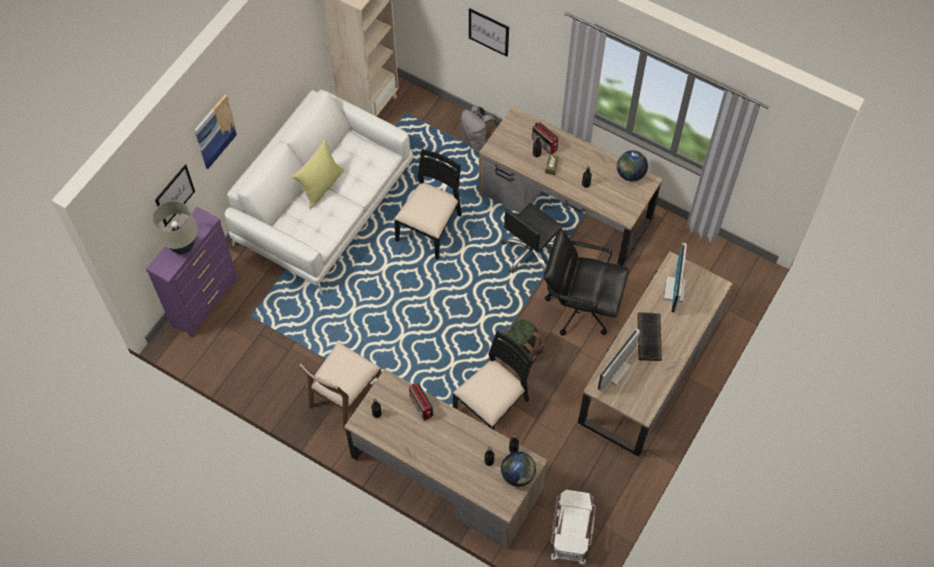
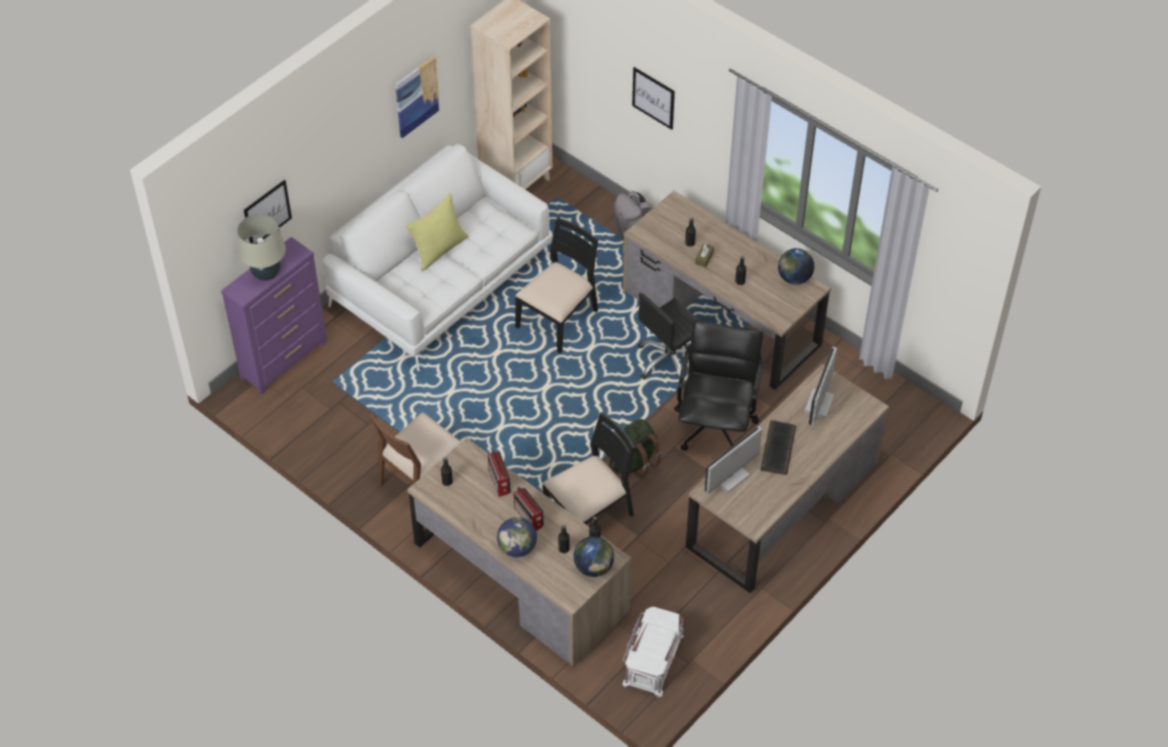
camera: 10 degrees right, 10 degrees down
picture [194,94,237,169] -> picture moved to [395,56,440,138]
radio [532,122,559,154] -> radio moved to [514,487,544,531]
black office chair [544,229,629,336] -> black office chair turned 75 degrees clockwise [674,320,763,451]
none -> globe [497,517,537,557]

